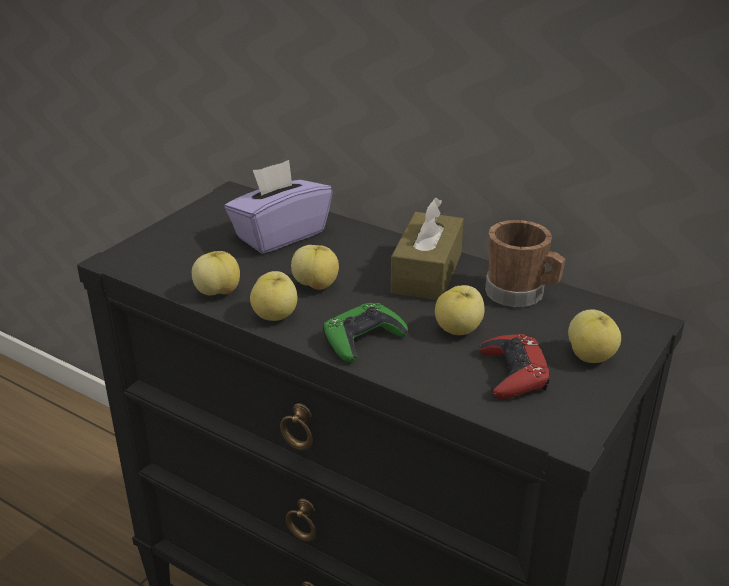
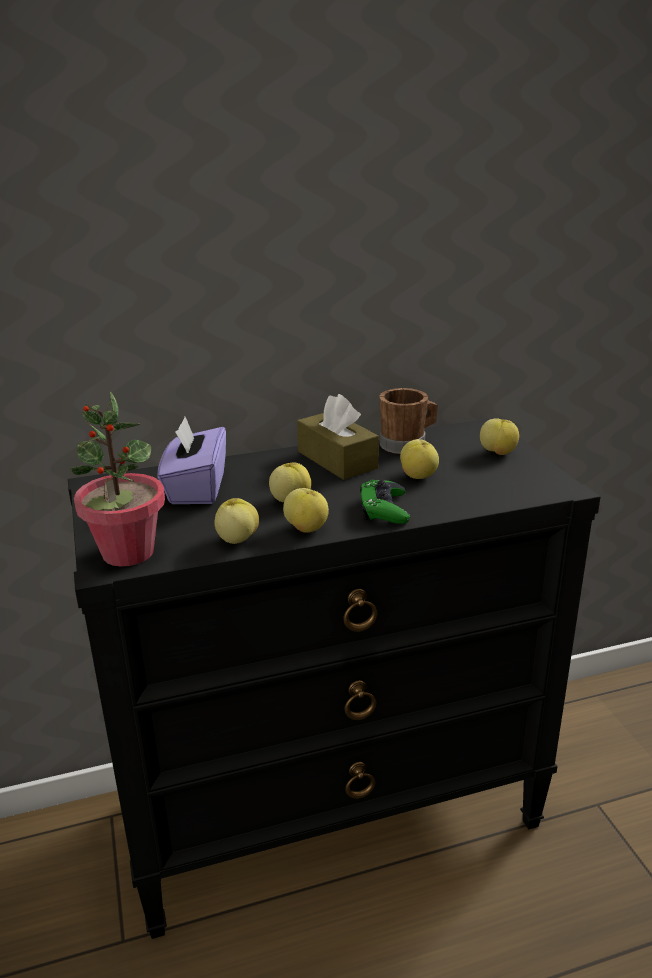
camera: 50 degrees left, 5 degrees down
red game controller [479,334,551,399] -> none
none -> potted plant [71,392,165,566]

